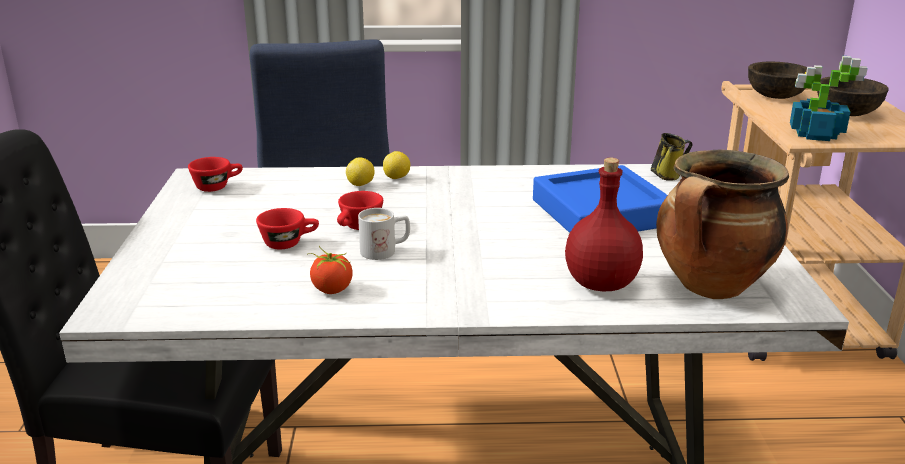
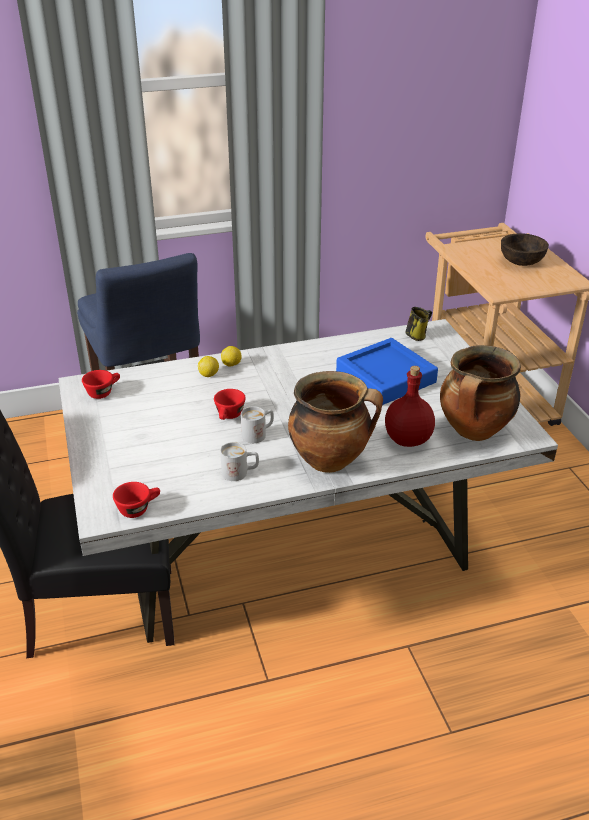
camera: 15 degrees left, 10 degrees up
red cup [256,208,319,250] -> red cup moved to [113,482,160,518]
tomato [307,246,353,294] -> white mug [220,442,259,481]
brown bowl [748,62,807,99] -> none
potted plant [790,56,868,141] -> none
none -> cooking pot [288,371,383,473]

